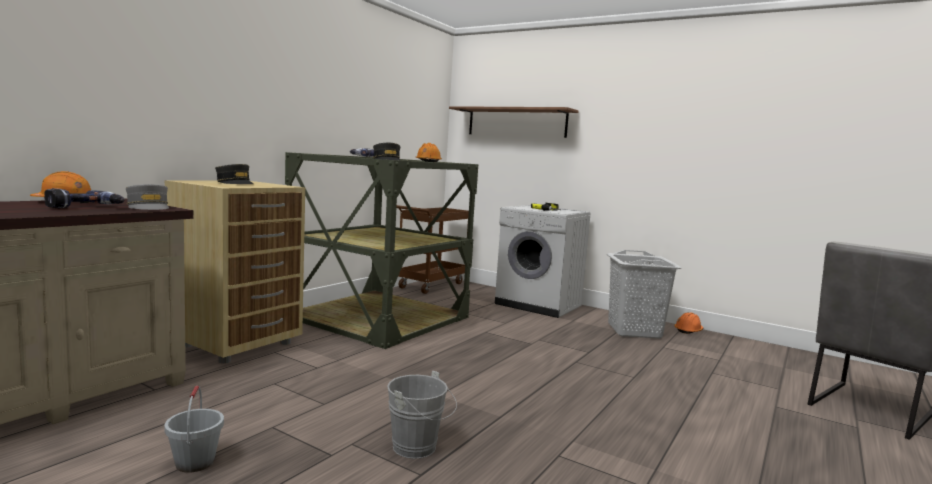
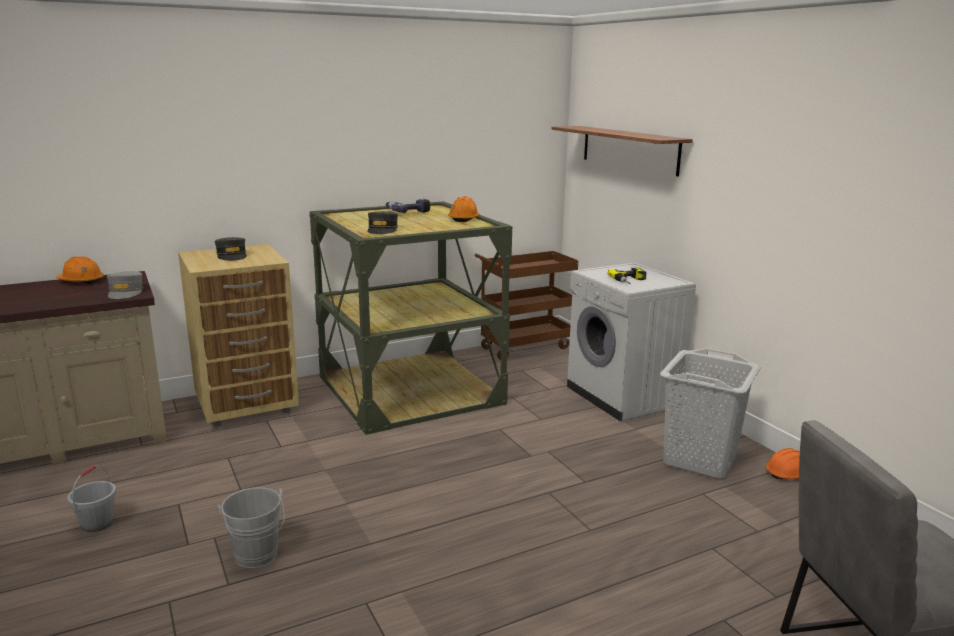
camera: 30 degrees right, 10 degrees up
power drill [45,188,124,209] -> none

